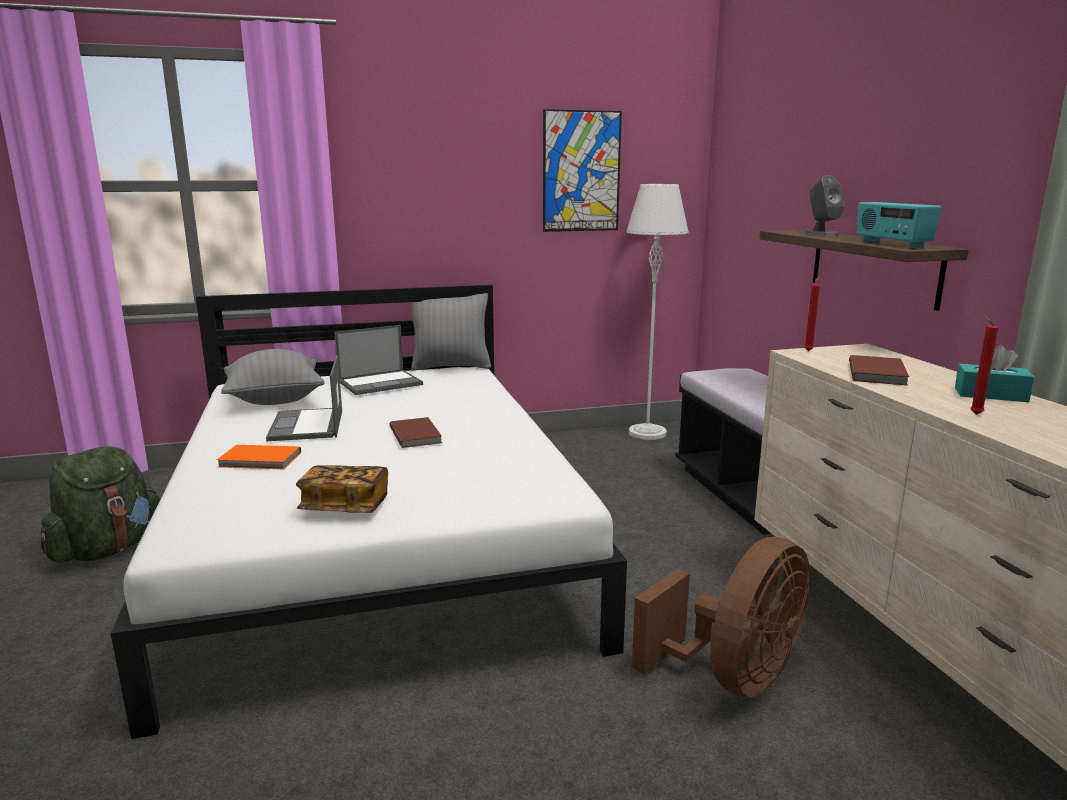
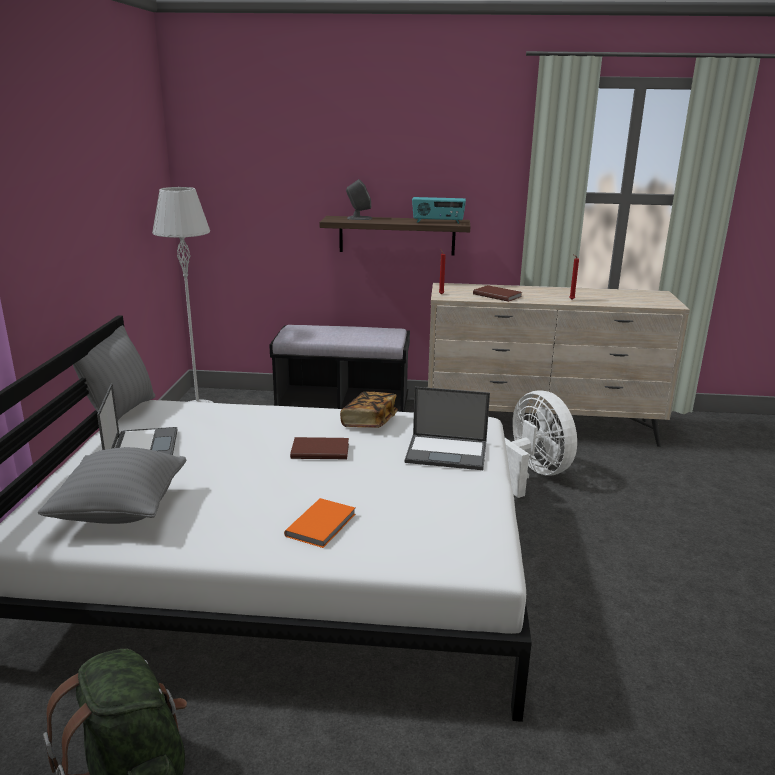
camera: 70 degrees left, 5 degrees up
laptop [266,355,342,441] -> laptop moved to [405,387,490,470]
book [296,465,388,513] -> book moved to [340,391,398,428]
picture [543,109,622,232] -> none
brown fan [632,537,810,698] -> white fan [505,390,577,498]
turquoise tissue box [955,345,1034,402] -> none

